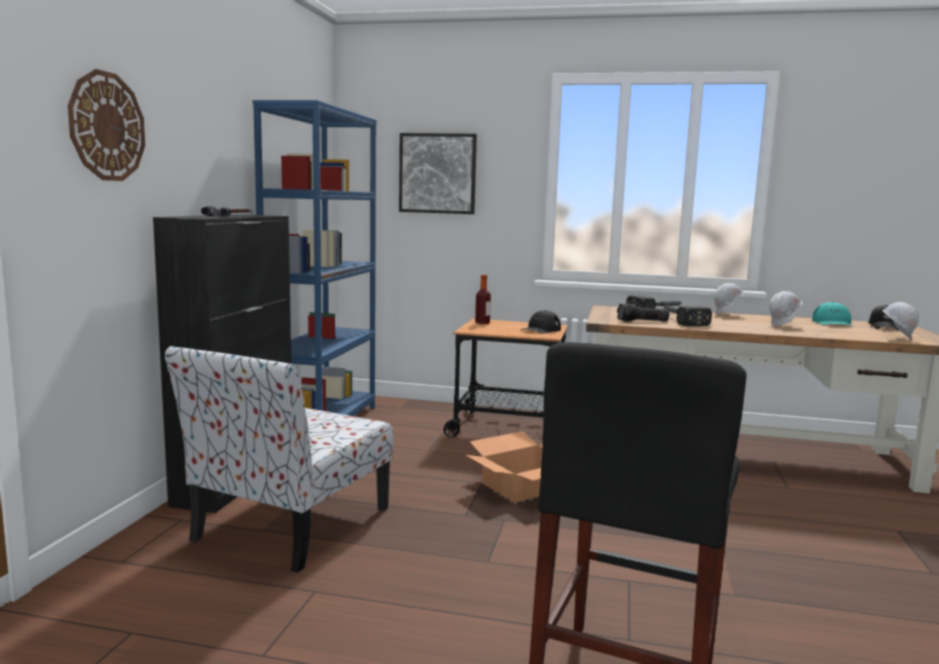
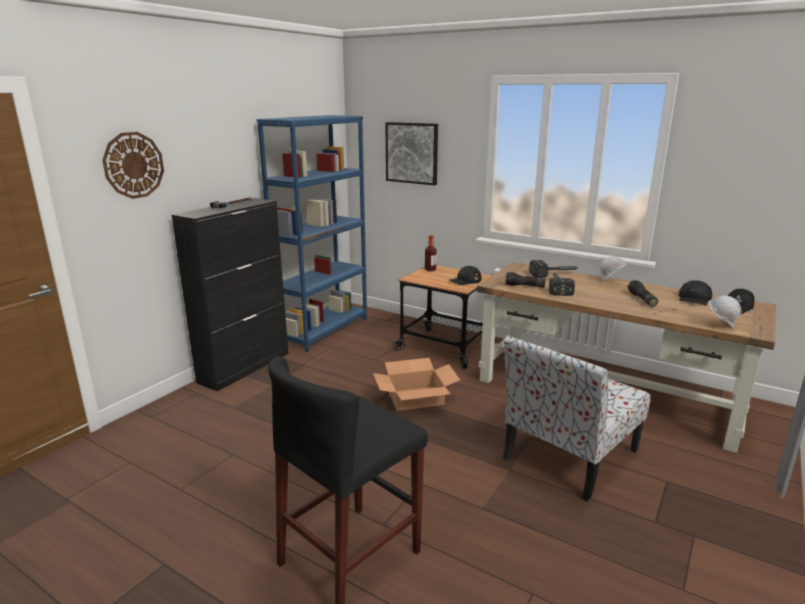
camera: 20 degrees right, 10 degrees up
chair [165,346,394,573] -> chair moved to [503,336,651,501]
white hard hat [769,291,803,326] -> flashlight [628,280,658,307]
turquoise cap [812,302,852,326] -> black cap [679,280,712,305]

